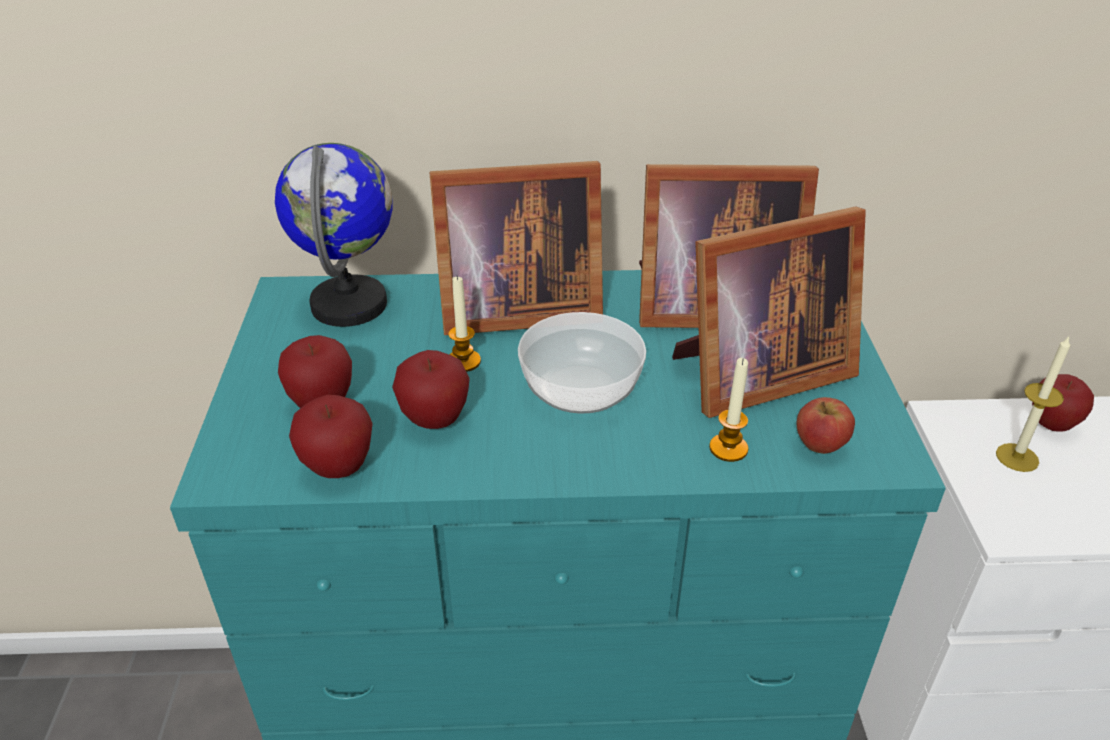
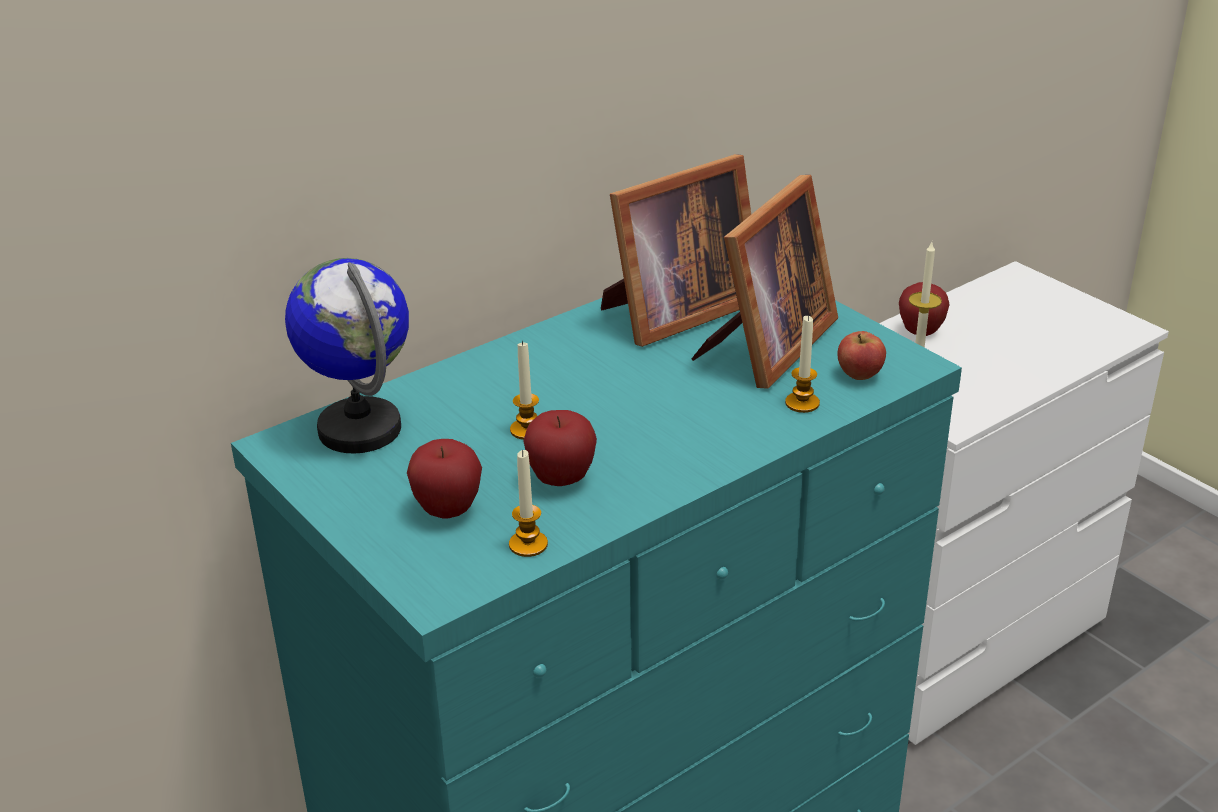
camera: 35 degrees left, 5 degrees down
apple [289,395,373,478] -> candle [509,450,548,557]
picture frame [429,161,603,335] -> none
bowl [518,312,646,414] -> none

